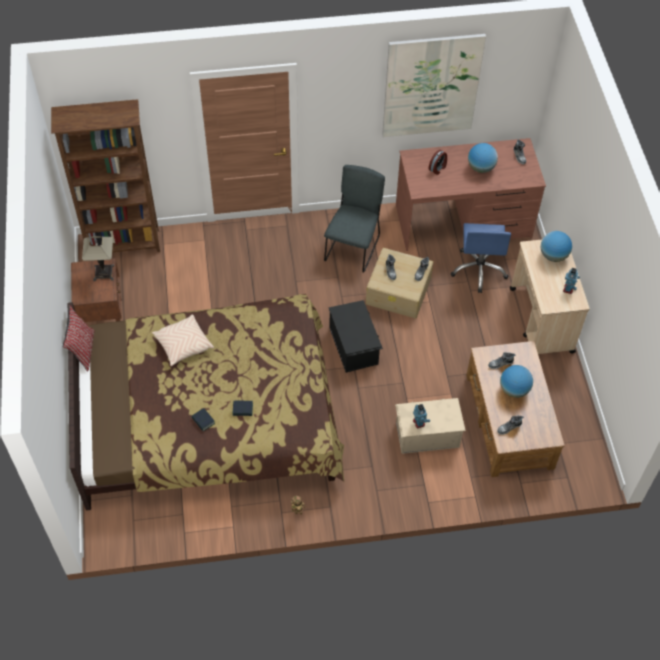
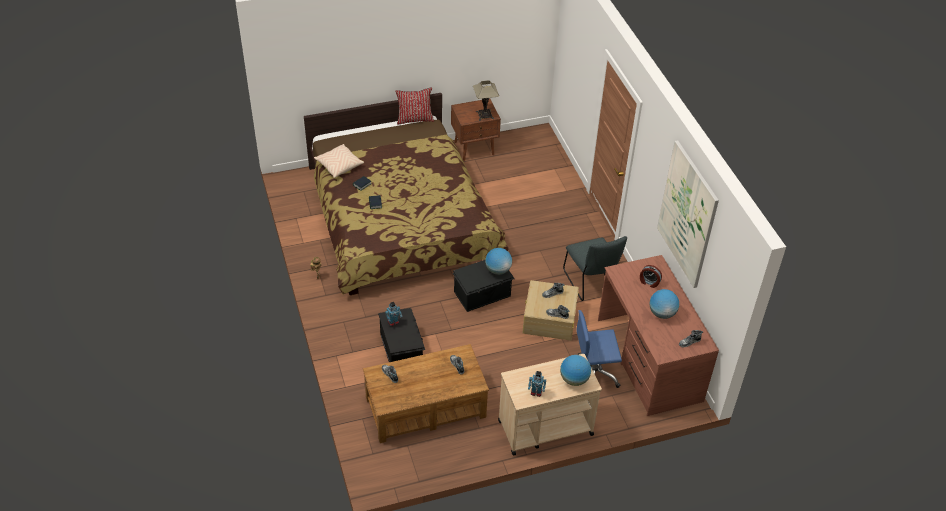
camera: 80 degrees right, 10 degrees down
brown bookcase [51,99,160,253] -> none
beige pillow [152,314,214,366] -> beige pillow moved to [314,144,364,178]
grey chair [324,165,385,273] -> grey chair turned 60 degrees clockwise [563,236,627,301]
beige storage box [395,398,466,454] -> black storage box [378,308,425,362]
globe [500,365,533,398] -> globe moved to [485,248,512,275]

